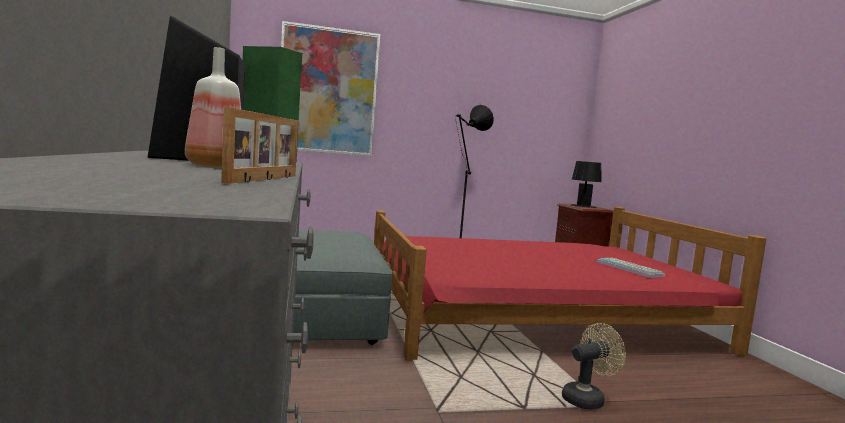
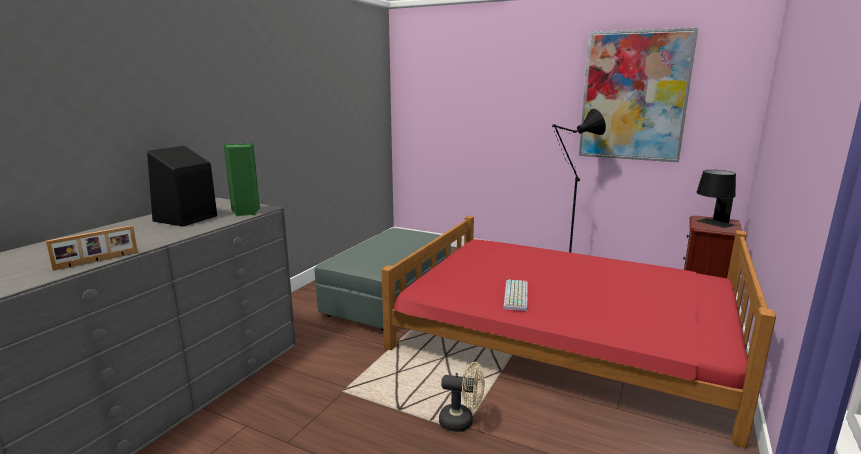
camera: 40 degrees right, 10 degrees up
bottle [185,47,241,167] -> none
picture [281,21,381,156] -> picture moved to [579,28,698,162]
keyboard [596,258,665,278] -> keyboard moved to [503,279,528,311]

